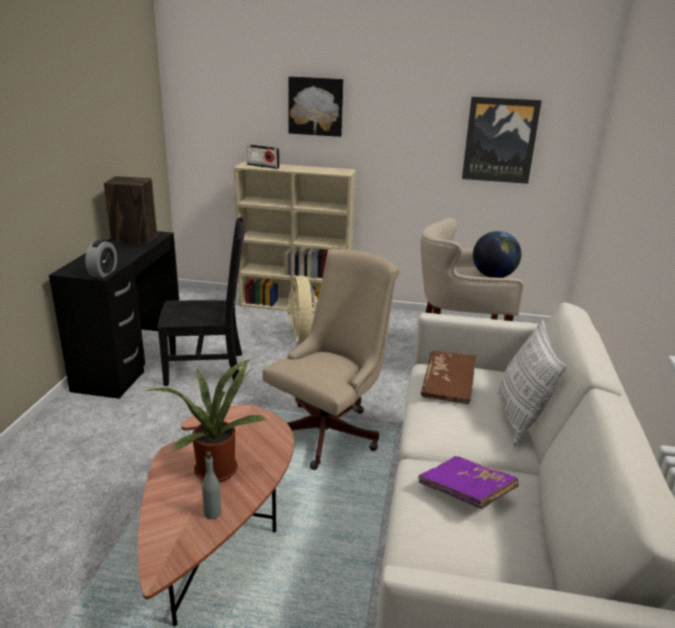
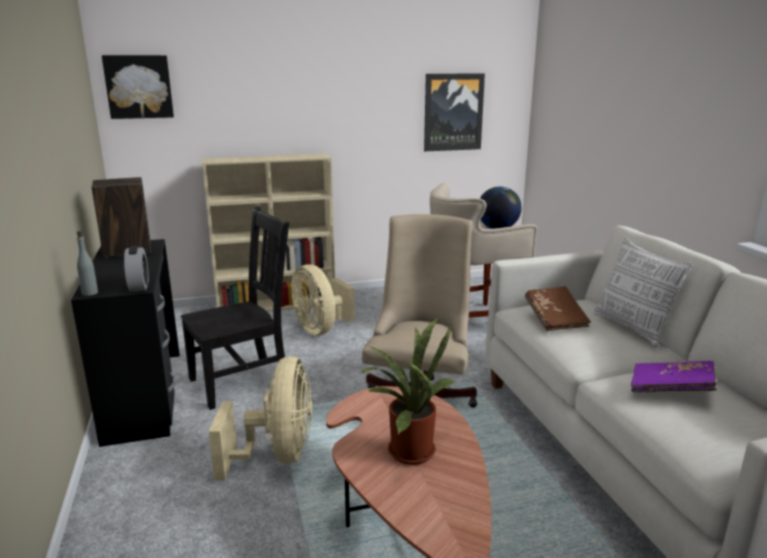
camera: 25 degrees left, 5 degrees down
grey bottle [202,451,222,519] -> grey bottle moved to [77,231,98,296]
radio [247,144,280,169] -> none
picture [288,76,343,137] -> picture moved to [102,55,174,119]
none -> beige fan [209,356,312,480]

